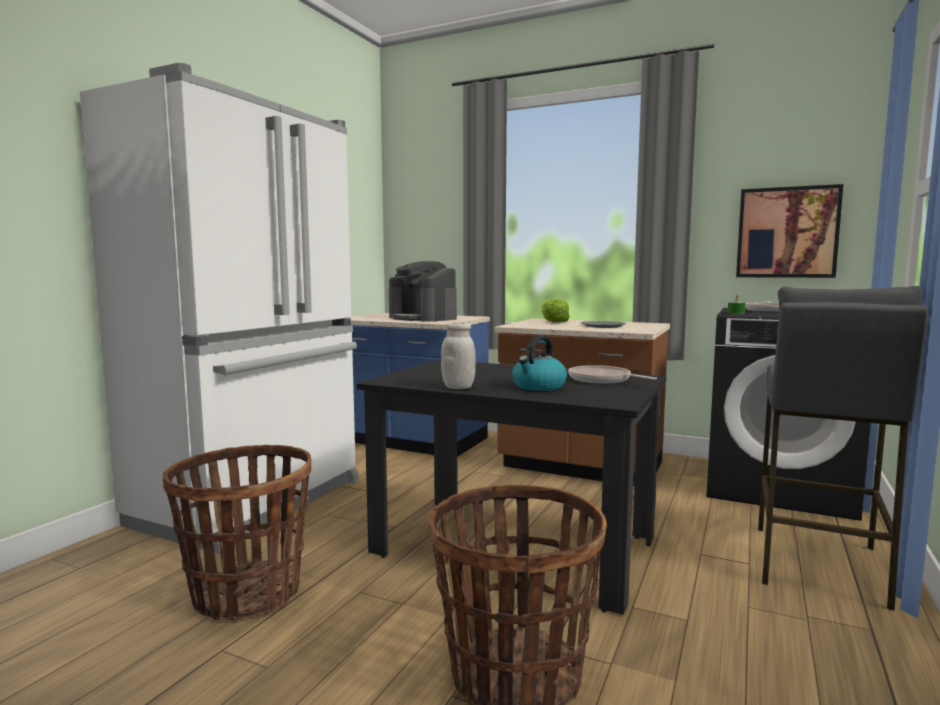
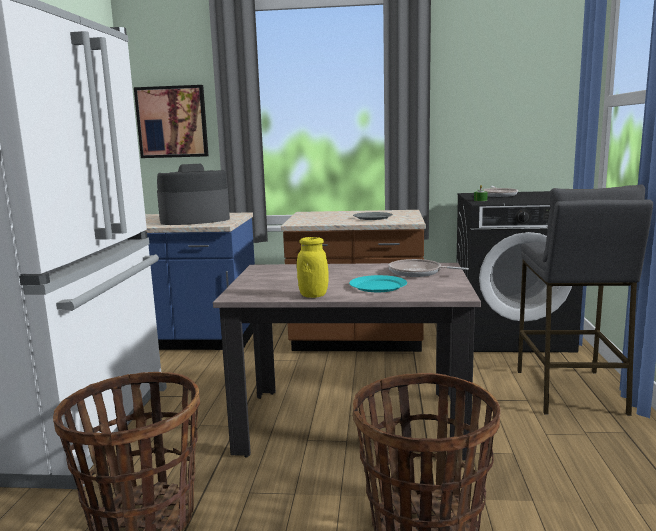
camera: 20 degrees left, 5 degrees up
black dining table [357,360,666,615] -> beige dining table [213,263,481,460]
coffee machine [389,261,457,322] -> coffee machine turned 135 degrees clockwise [157,164,230,225]
white jar [441,322,476,389] -> yellow jar [297,237,328,298]
kettle [512,335,567,391] -> turquoise plate [349,275,407,292]
lettuce [541,299,570,323] -> none
picture [736,184,843,278] -> picture moved to [134,85,209,158]

